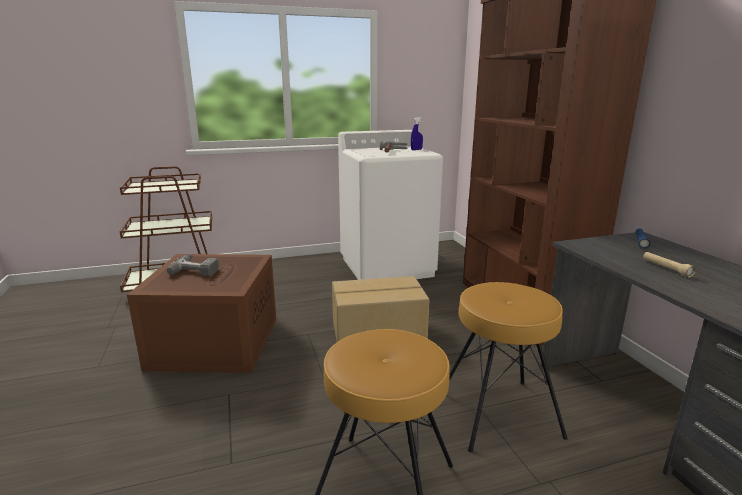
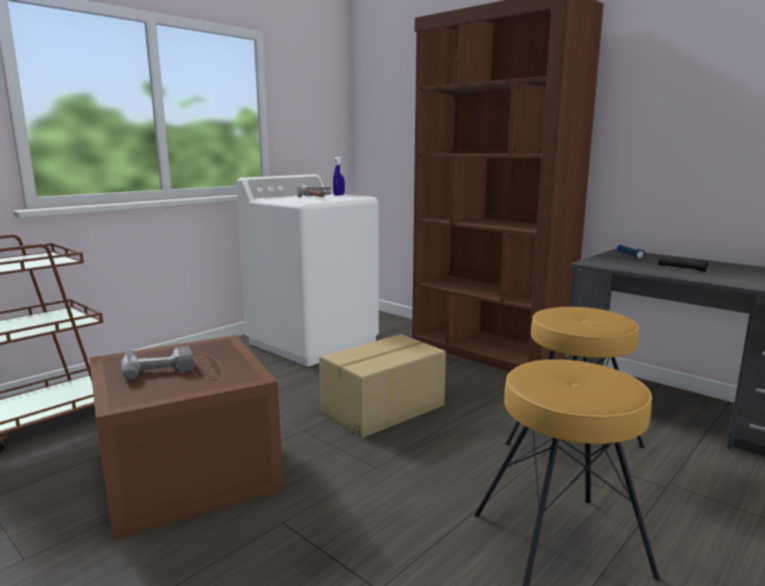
camera: 30 degrees left, 5 degrees down
beige flashlight [643,252,696,278] -> black flashlight [658,258,708,272]

